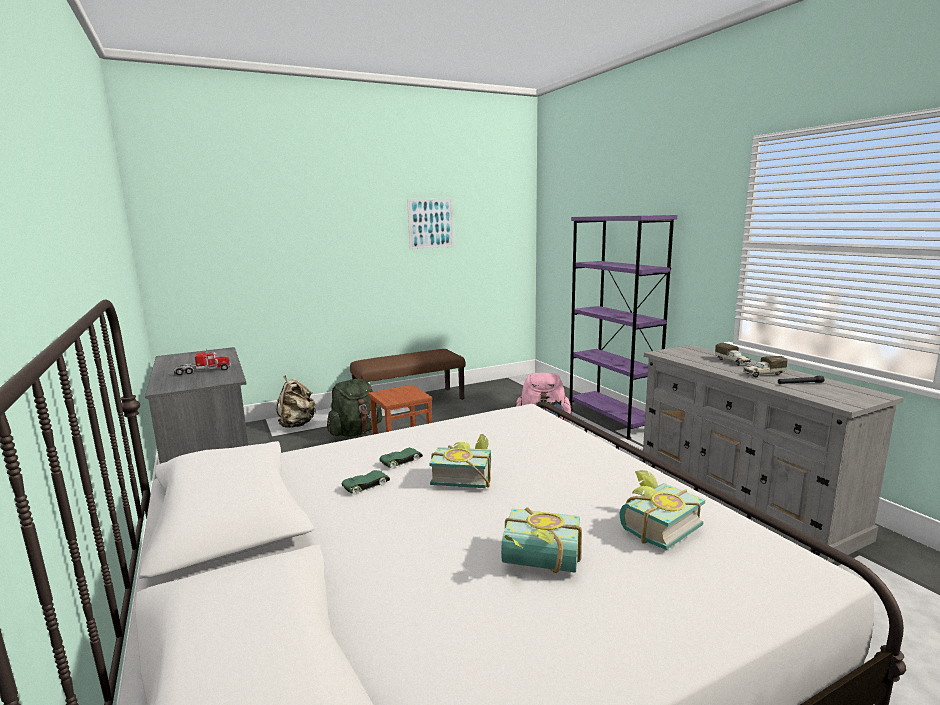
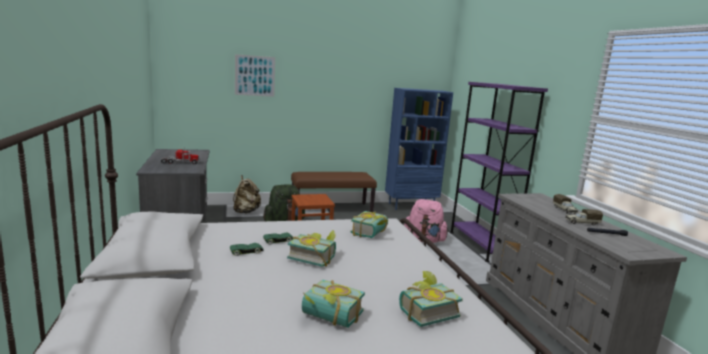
camera: 10 degrees right, 0 degrees up
picture [407,199,454,249] -> picture moved to [235,54,275,97]
none -> book [350,211,388,238]
none -> blue bookcase [385,88,453,210]

